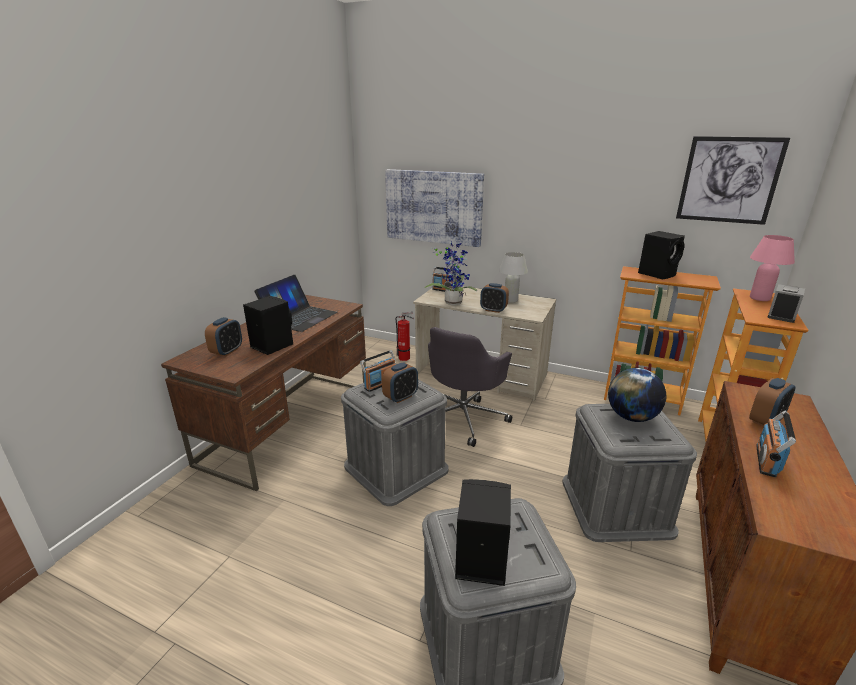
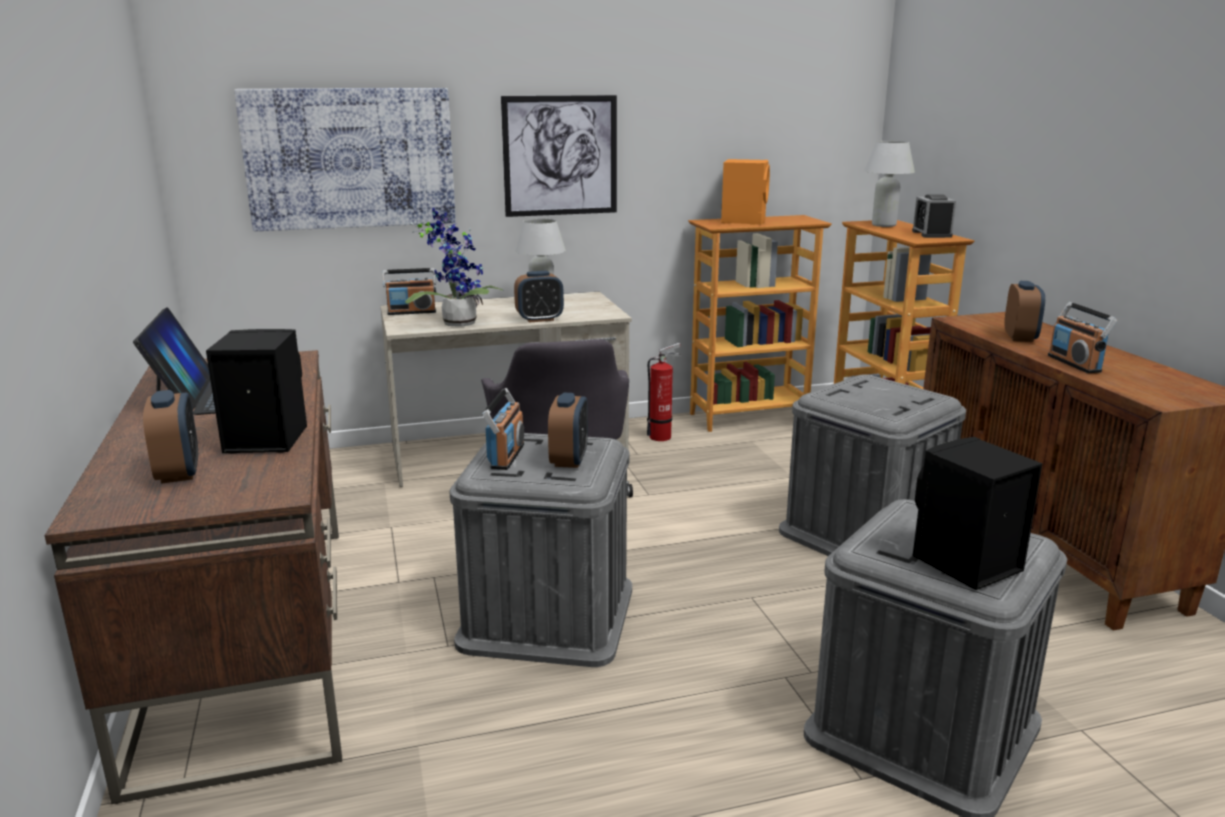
camera: 40 degrees left, 5 degrees down
fire extinguisher [396,312,414,361] -> fire extinguisher moved to [647,343,682,441]
globe [608,368,666,422] -> none
black speaker [638,231,685,279] -> orange speaker [721,159,770,225]
picture [676,136,790,225] -> picture moved to [501,95,617,217]
pink table lamp [750,235,795,301] -> white table lamp [864,141,915,227]

